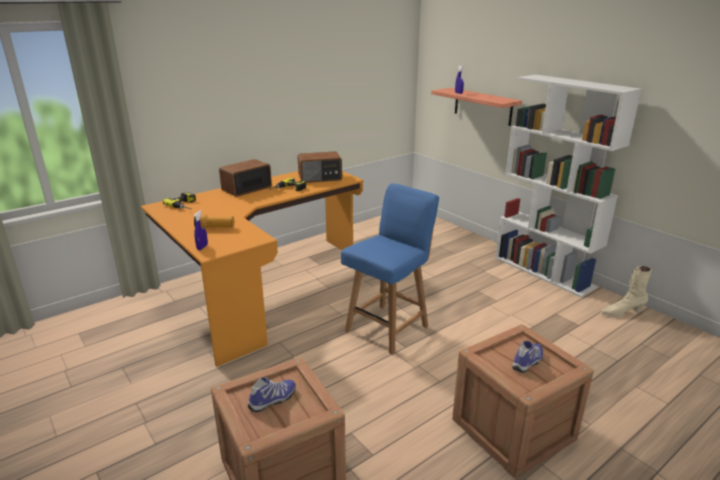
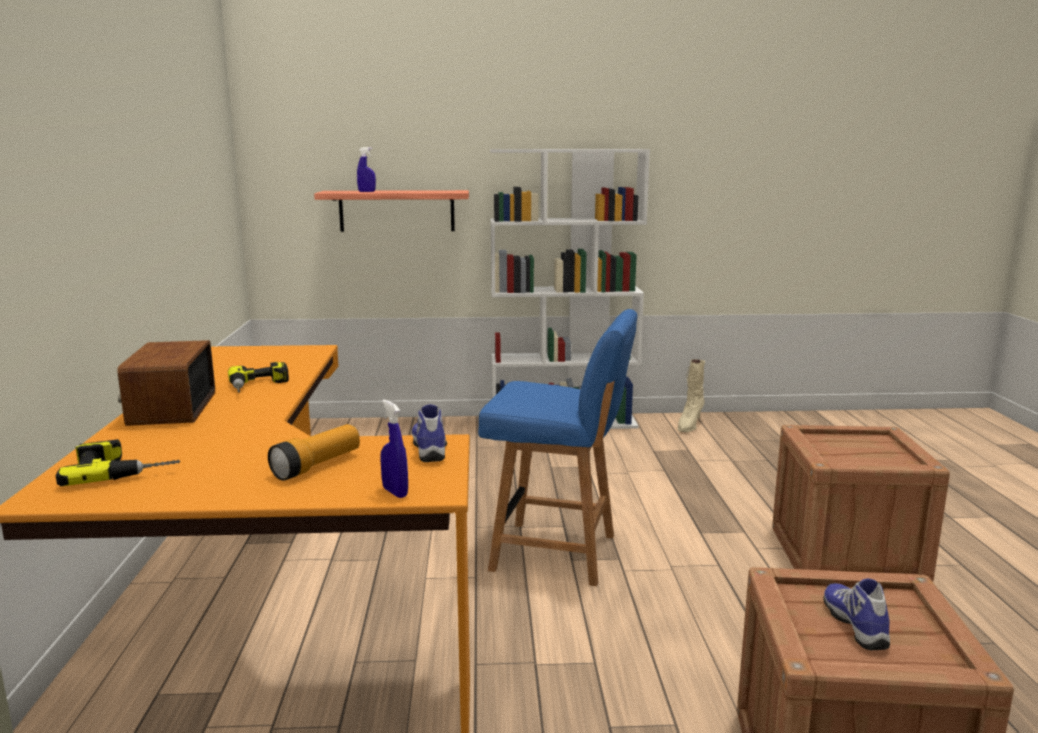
camera: 55 degrees left, 10 degrees down
radio [298,151,342,183] -> none
blue chair [341,183,439,355] -> blue chair turned 120 degrees clockwise [478,309,638,586]
shoe [512,341,543,373] -> shoe moved to [412,404,447,462]

